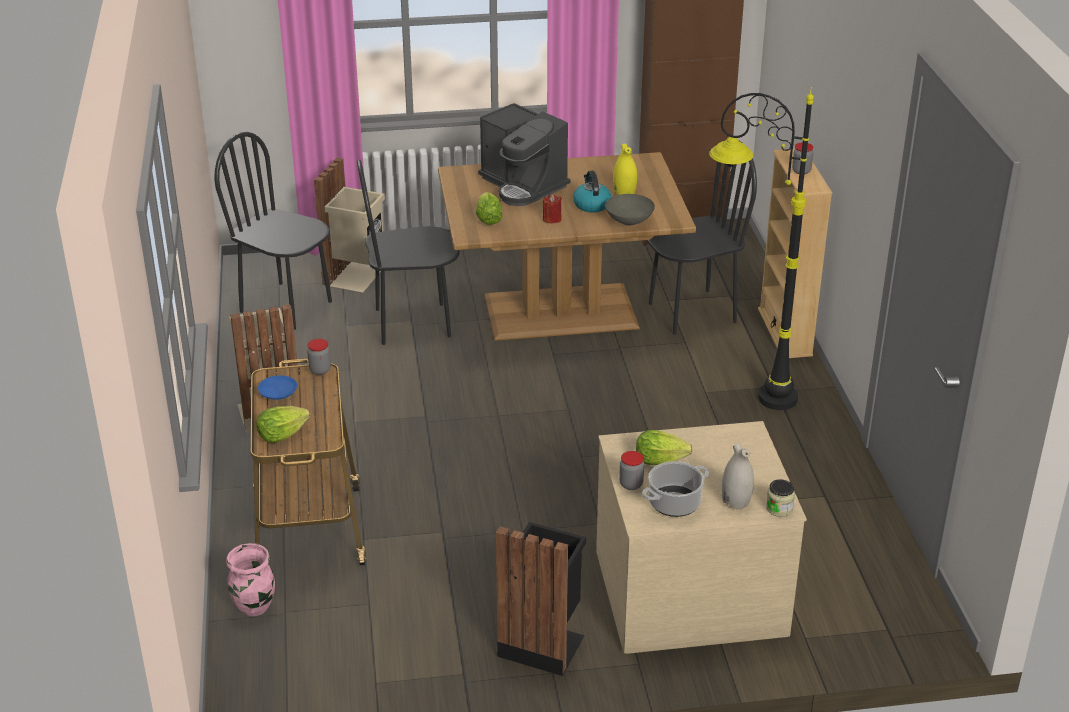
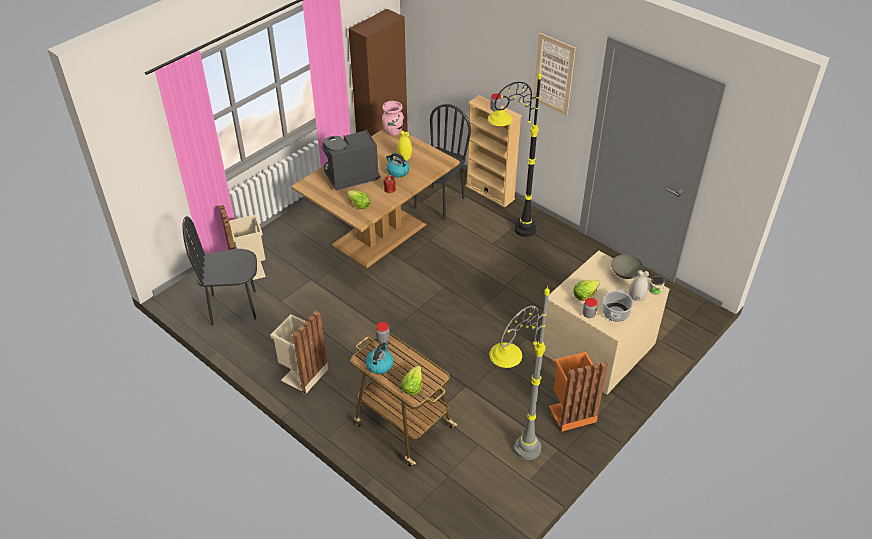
camera: 40 degrees left, 10 degrees up
pink vase [226,543,275,616] -> pink vase moved to [382,101,404,136]
blue plate [258,375,297,400] -> kettle [365,342,394,374]
black chair [357,159,459,345] -> none
coffee machine [478,103,570,206] -> coffee machine turned 150 degrees clockwise [322,130,381,191]
black trash can [496,522,586,676] -> orange trash can [549,352,608,431]
grey bowl [605,194,655,226] -> grey bowl moved to [611,255,644,279]
none -> grey floor lamp [489,285,550,460]
none -> picture [533,33,576,116]

